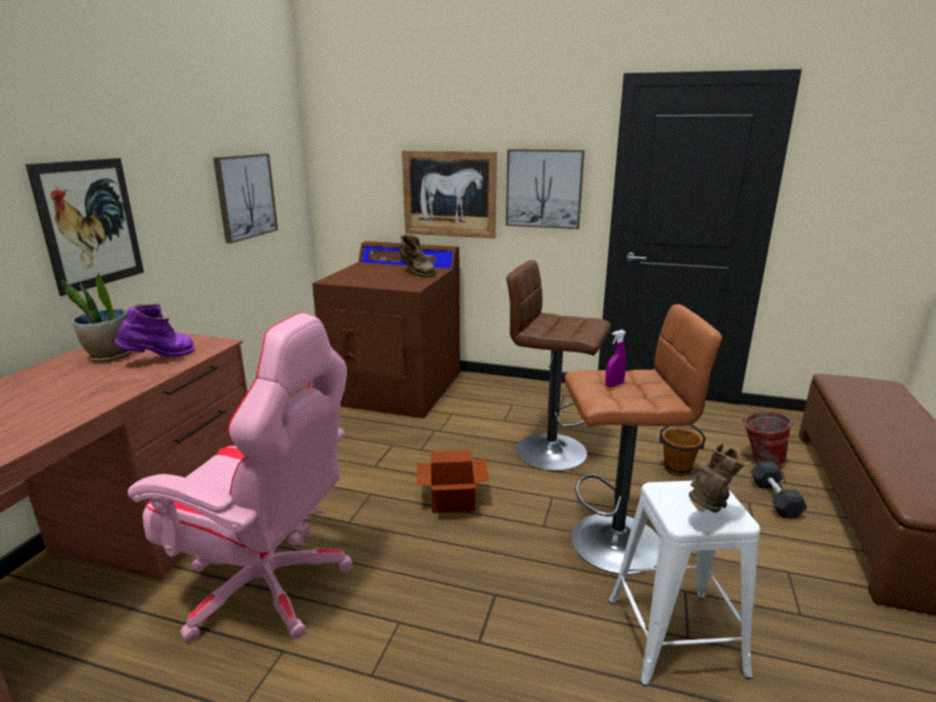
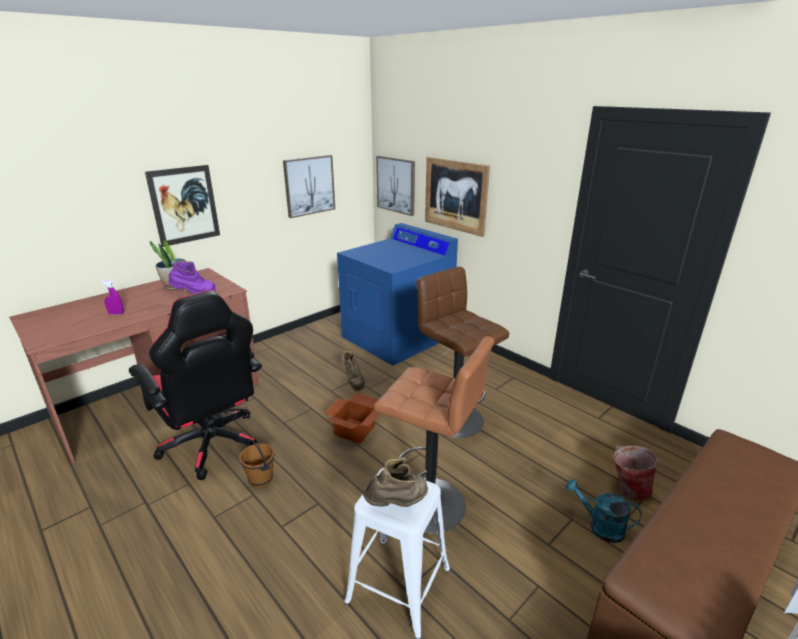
camera: 30 degrees right, 5 degrees up
pink office chair [128,313,353,642] -> black office chair [129,290,262,480]
brown washing machine [312,241,460,419] -> blue washing machine [337,223,458,366]
brown boot [400,234,437,277] -> brown boot moved to [341,350,365,391]
picture [506,149,585,229] -> picture moved to [376,156,415,216]
purple spray bottle [605,330,626,387] -> purple spray bottle moved to [100,280,124,315]
brown bucket [659,425,706,476] -> brown bucket moved to [239,440,274,488]
black dumbbell [751,462,807,518] -> turquoise watering can [566,479,642,543]

